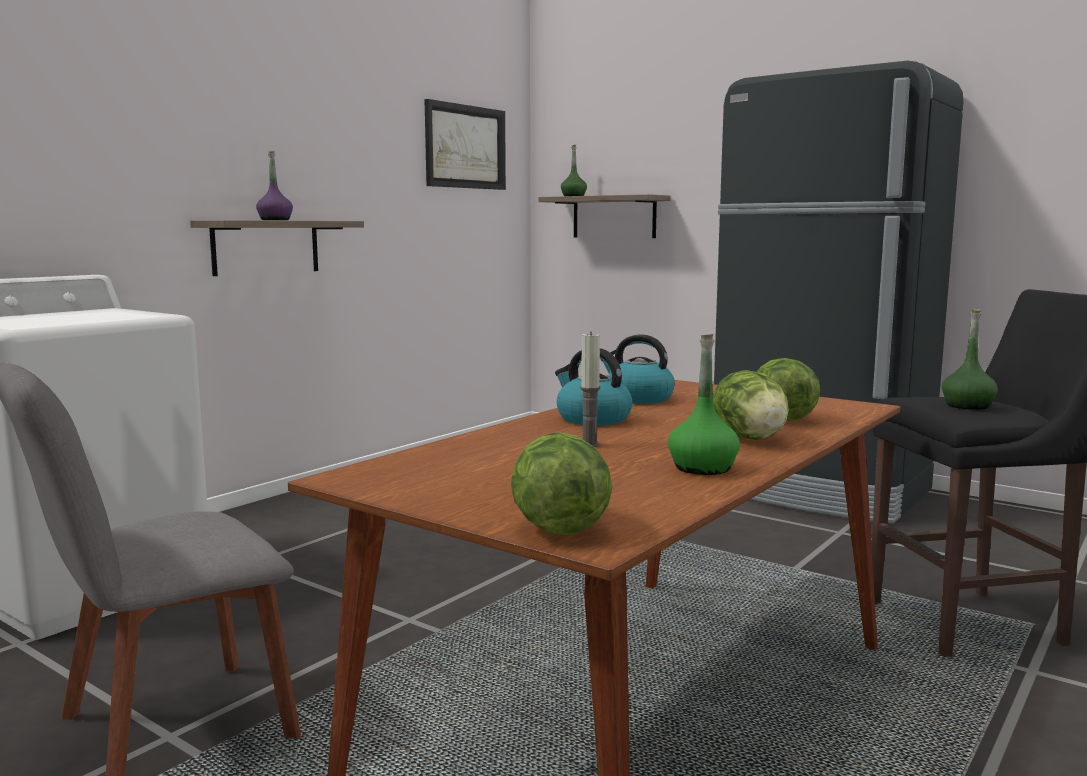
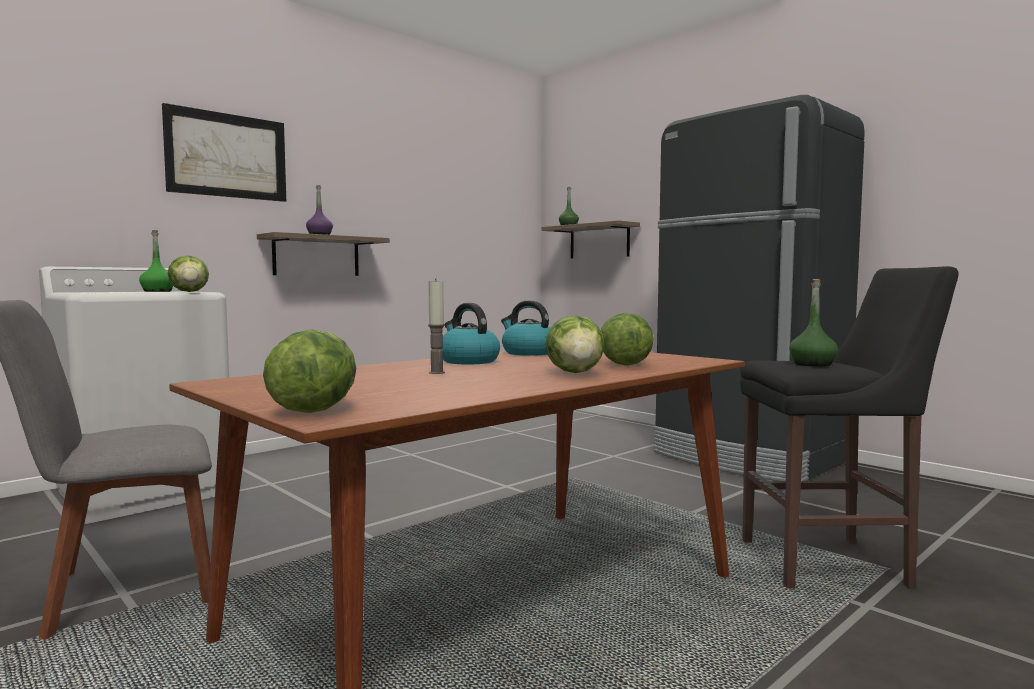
camera: 10 degrees right, 5 degrees down
picture [424,99,506,190] -> picture moved to [162,103,286,202]
green bottle [668,334,740,475] -> green bottle moved to [139,230,173,292]
none -> lettuce [168,255,209,292]

